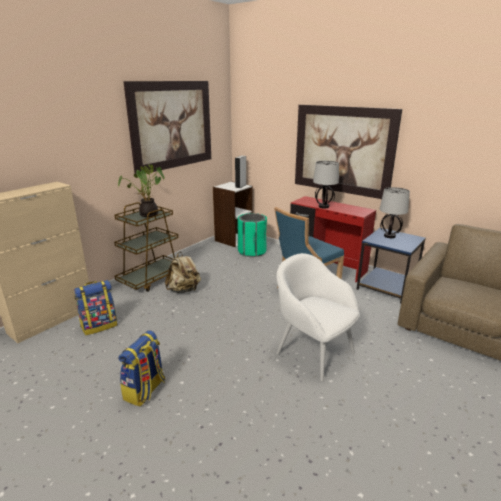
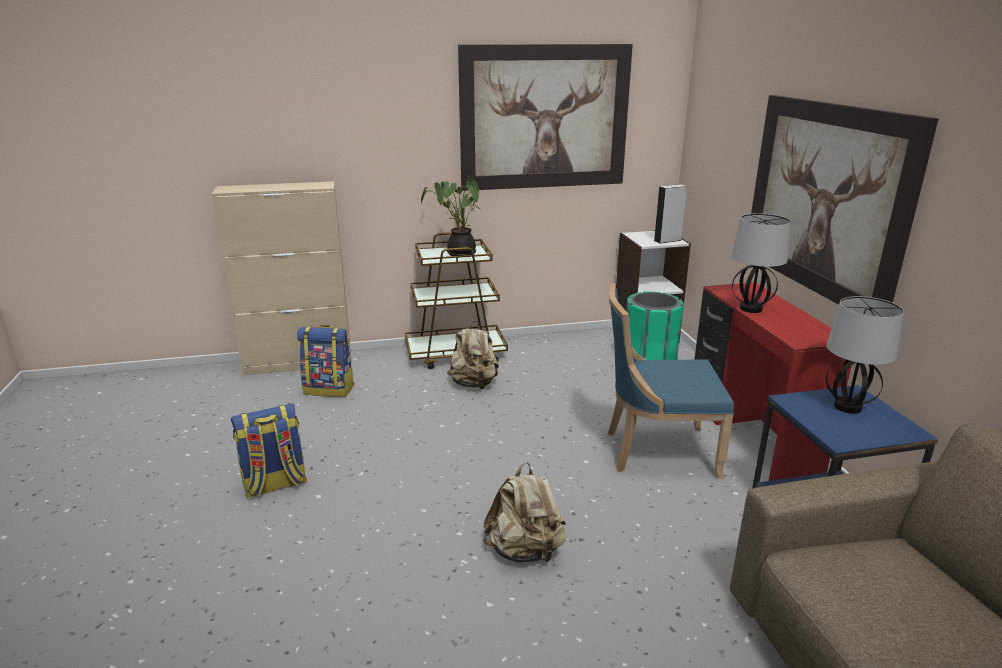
camera: 40 degrees right, 0 degrees up
white armchair [276,253,360,381] -> beige backpack [483,463,566,565]

